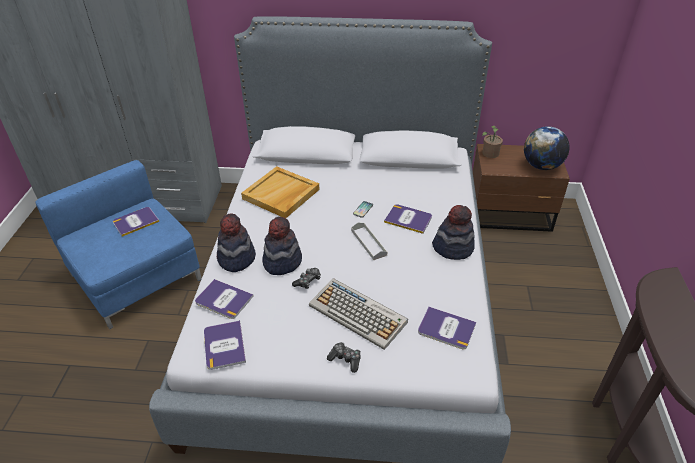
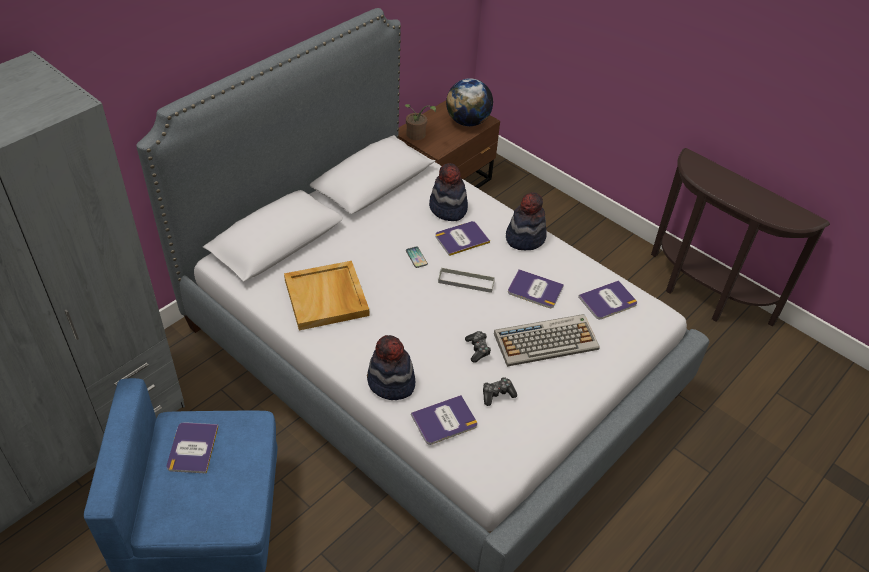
camera: 55 degrees left, 5 degrees up
book [204,320,246,370] -> book moved to [508,269,564,308]
hat [262,217,302,275] -> hat moved to [429,163,468,221]
game controller [327,342,361,373] -> game controller moved to [483,377,517,406]

